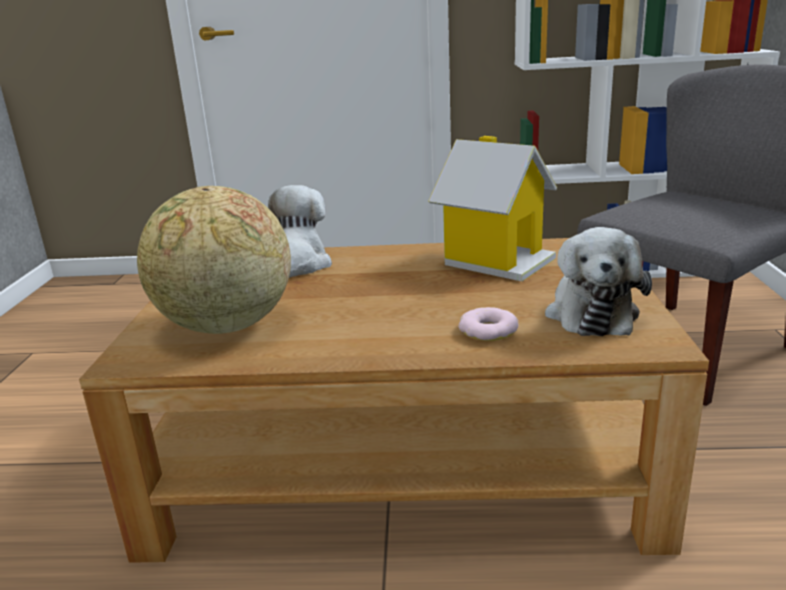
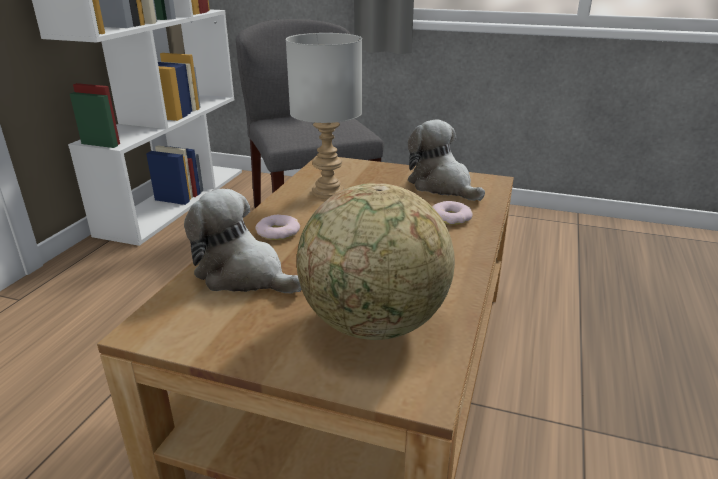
camera: 75 degrees left, 5 degrees up
toy house [428,136,557,281] -> grey table lamp [286,33,362,199]
plush toy [545,227,652,336] -> plush toy turned 150 degrees counterclockwise [408,119,485,201]
none -> donut [255,215,300,240]

